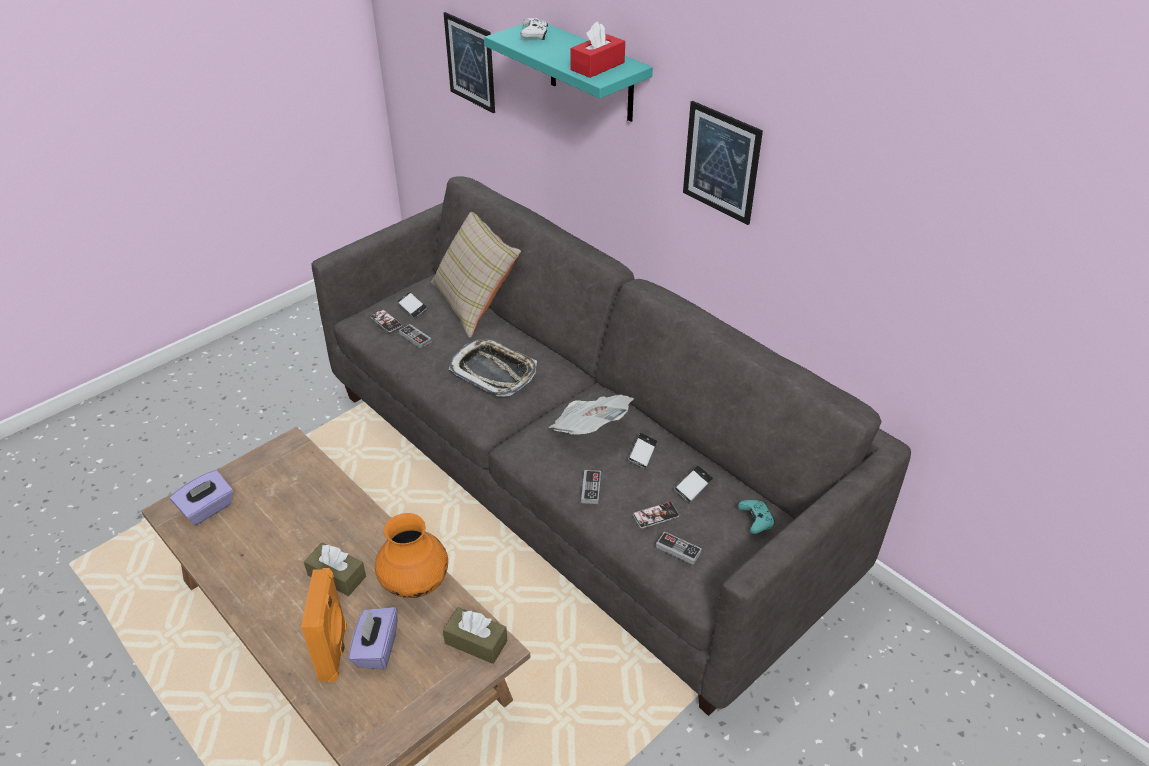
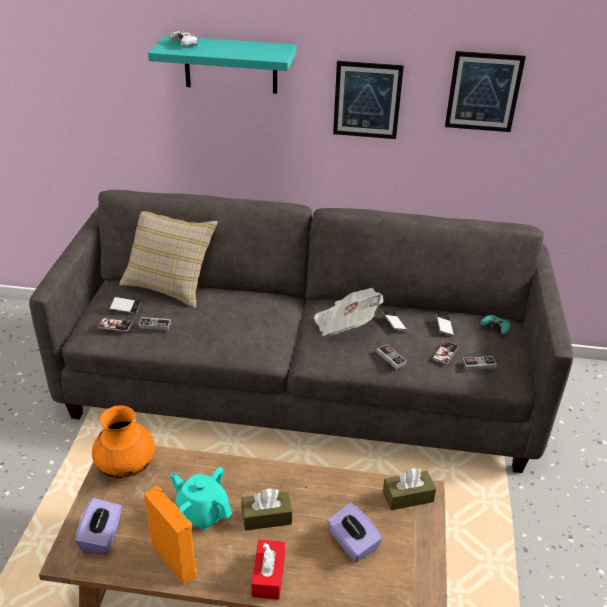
camera: 40 degrees left, 5 degrees down
orange speaker [301,568,347,682] -> orange speaker moved to [144,486,197,584]
orange vase [375,513,448,598] -> orange vase moved to [92,405,155,478]
picture [444,12,495,113] -> picture moved to [445,51,526,132]
tray [448,339,537,396] -> none
red tissue box [570,21,625,78] -> red tissue box moved to [251,540,285,600]
none -> turquoise teapot [170,467,232,530]

